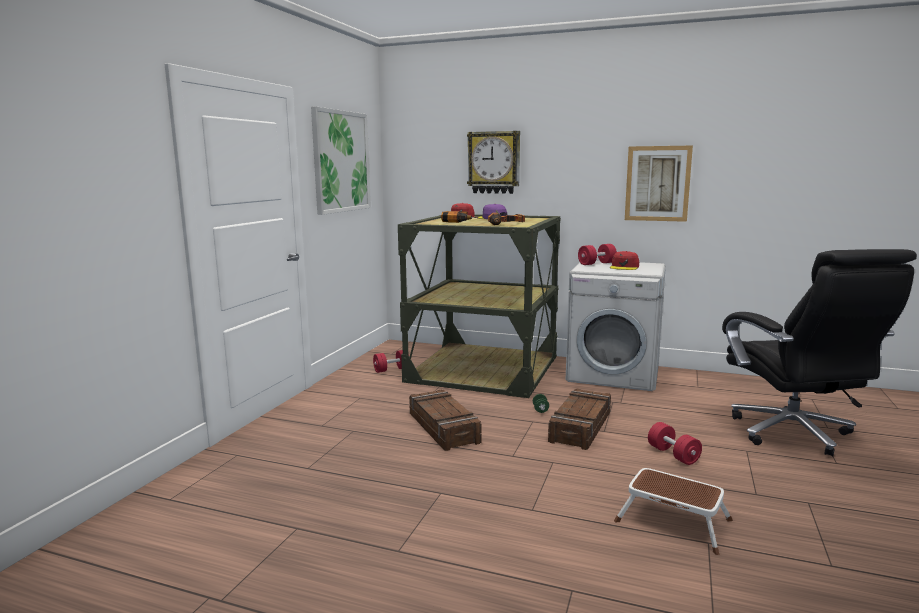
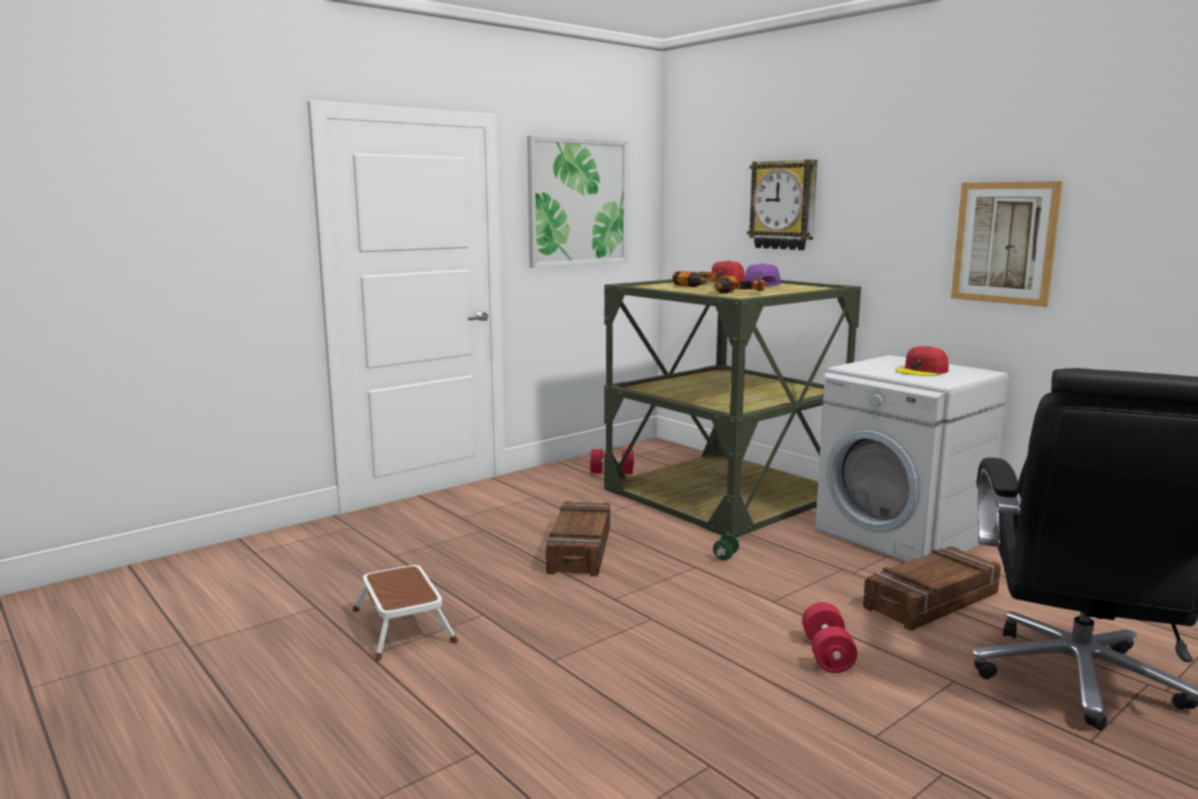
camera: 30 degrees right, 0 degrees up
crate [548,389,611,450] -> crate moved to [863,546,1001,630]
red dumbbell [578,244,617,265] -> none
brown step ladder [614,468,733,555] -> brown step ladder moved to [352,565,459,661]

